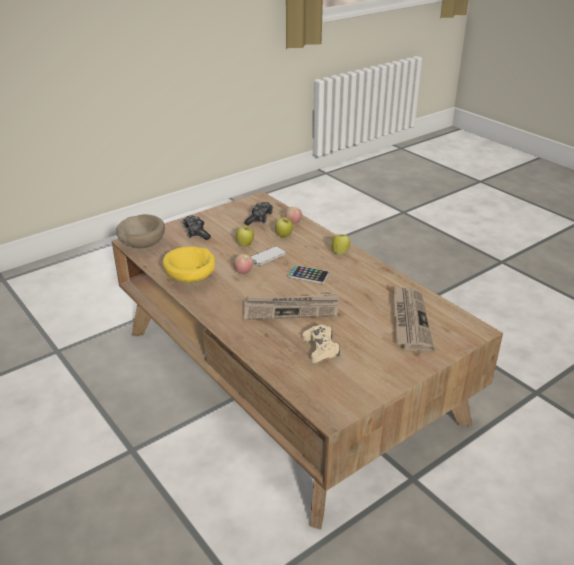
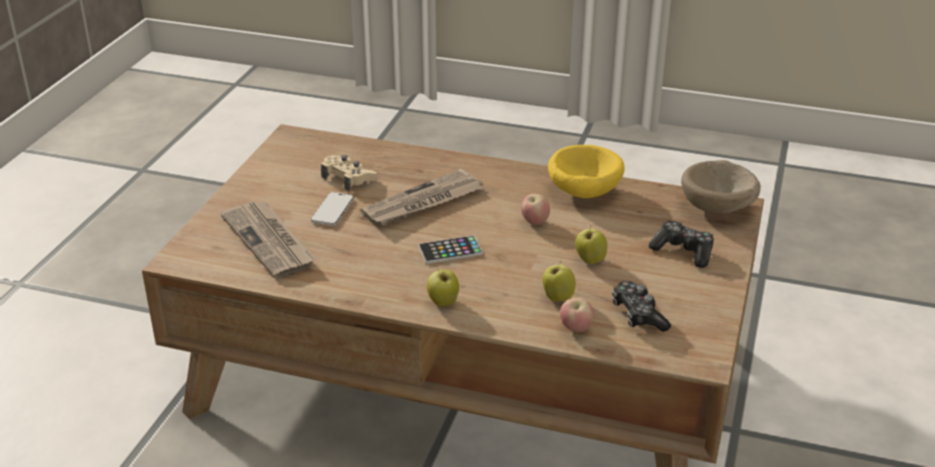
camera: 145 degrees right, 0 degrees up
phone [250,246,286,265] -> phone moved to [311,192,354,226]

